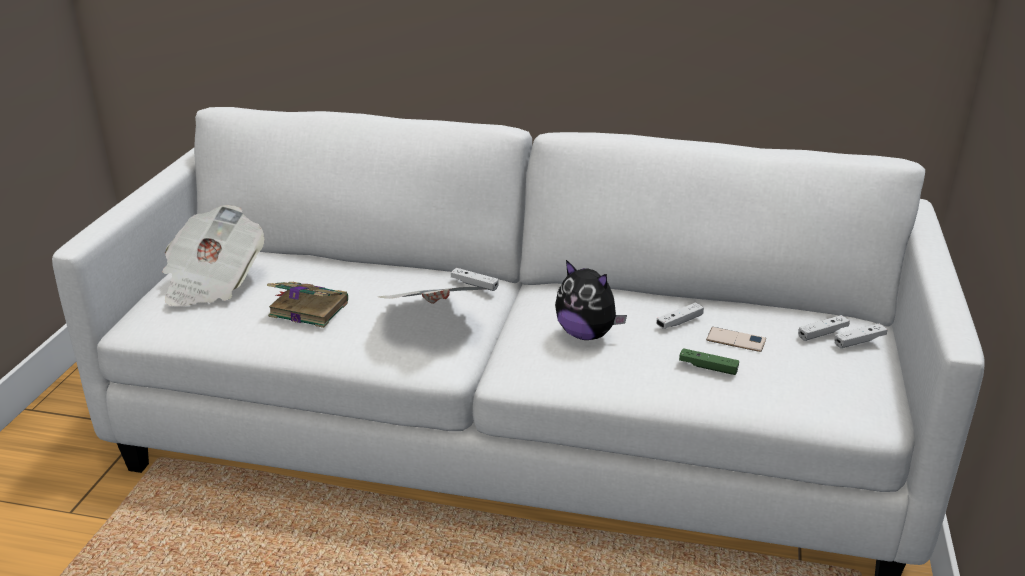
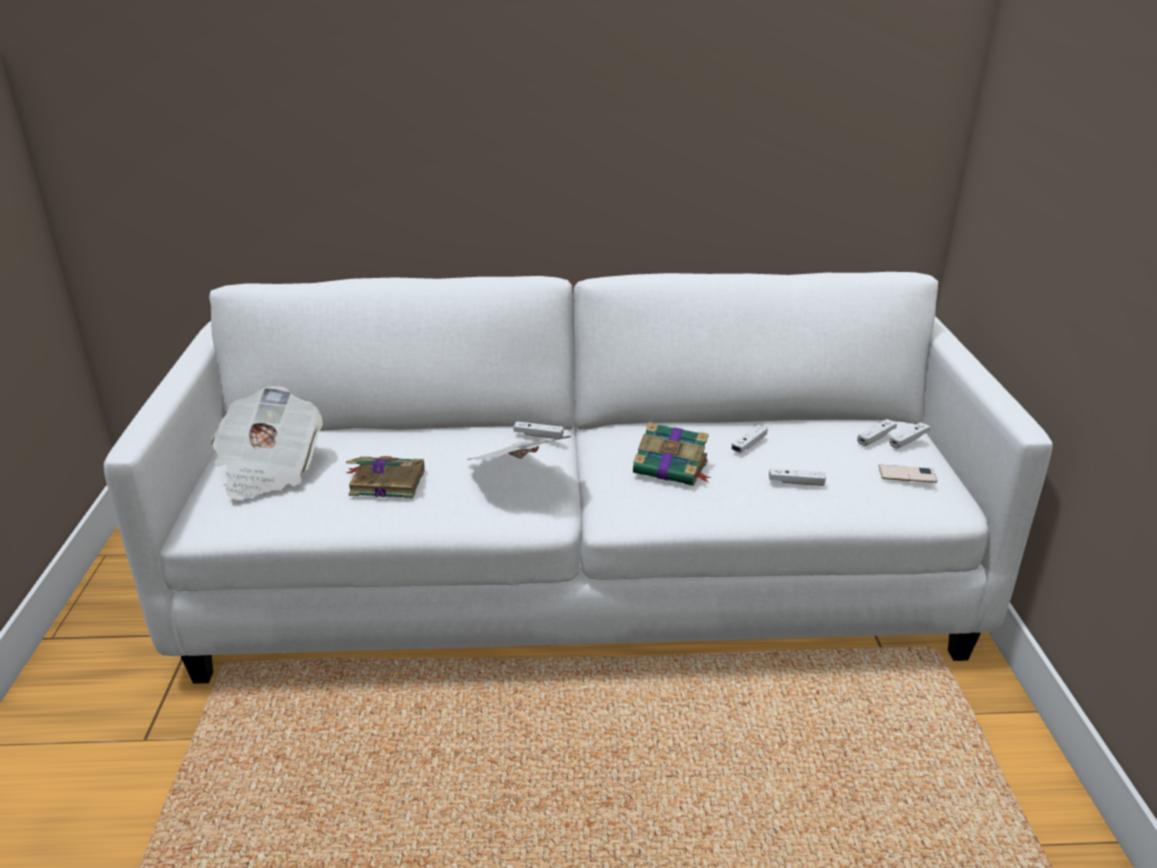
camera: 15 degrees left, 0 degrees up
plush toy [555,260,627,340] -> book [633,422,711,486]
green game controller [679,348,739,375] -> white game controller [769,468,826,486]
phone [706,327,766,352] -> phone moved to [879,465,937,483]

